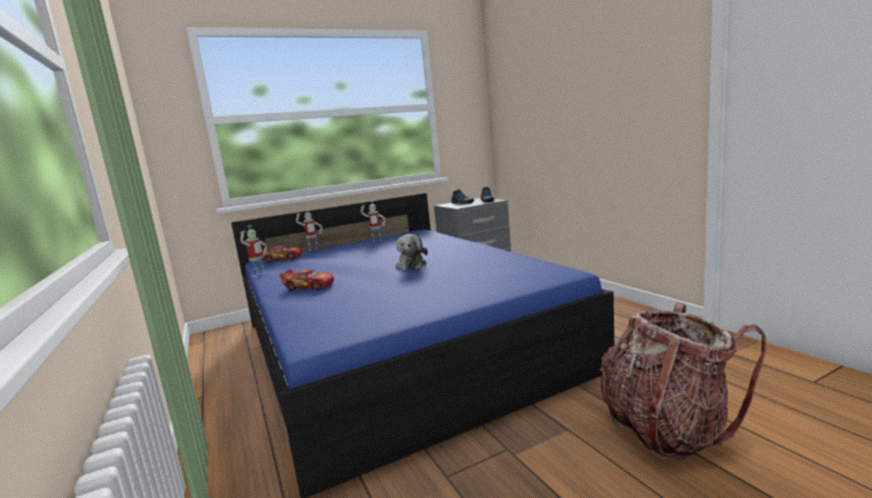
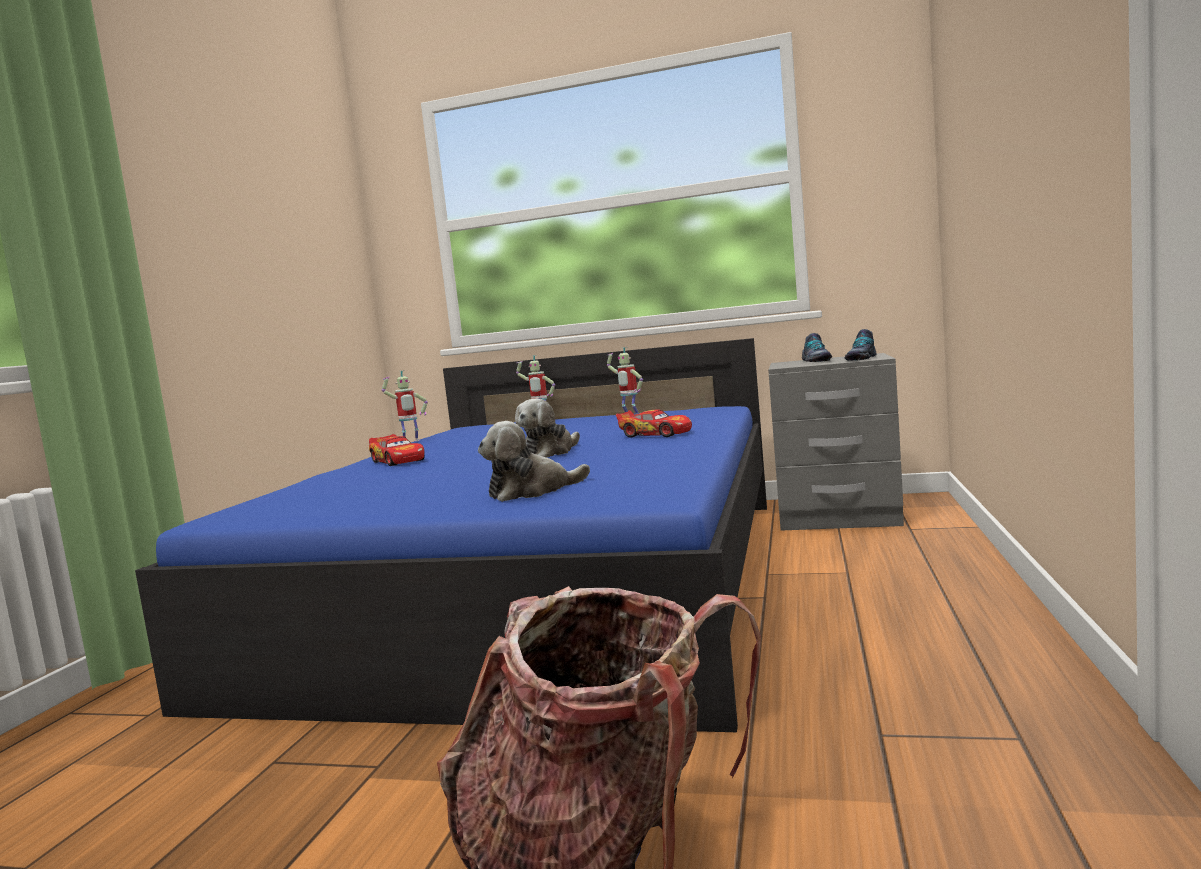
camera: 40 degrees right, 5 degrees down
toy car [262,246,302,262] -> toy car moved to [616,410,692,438]
none -> plush toy [478,421,590,502]

